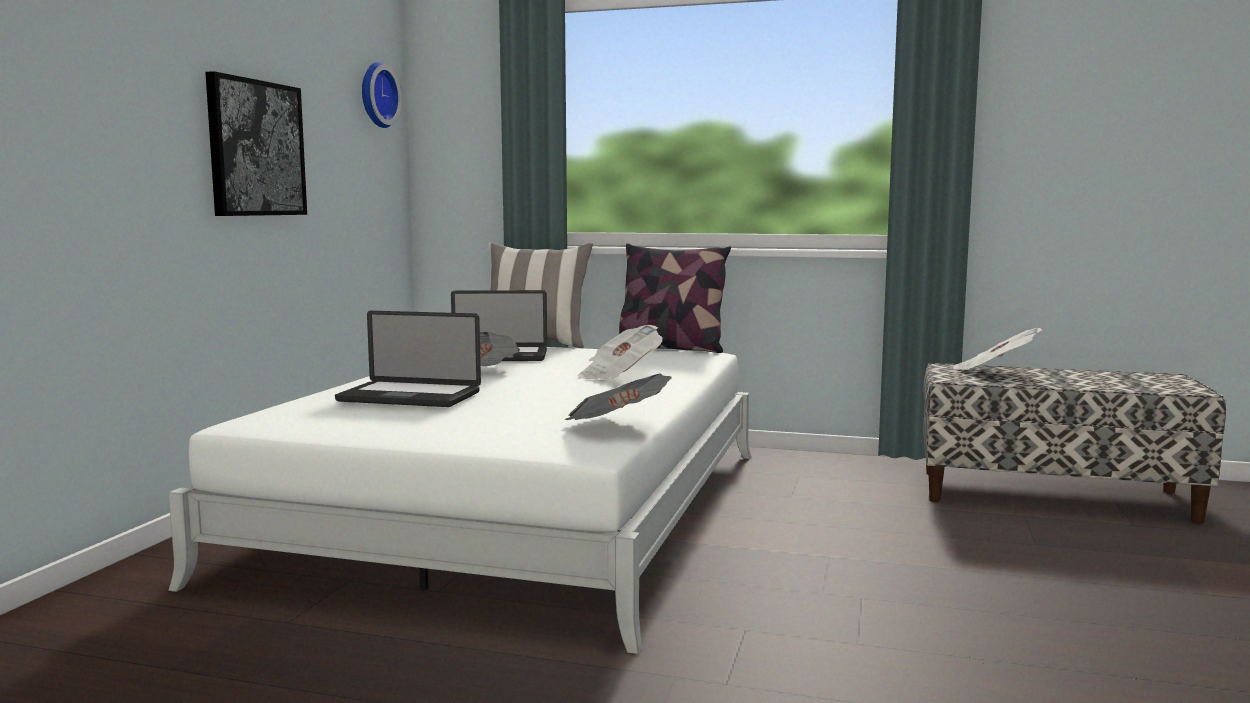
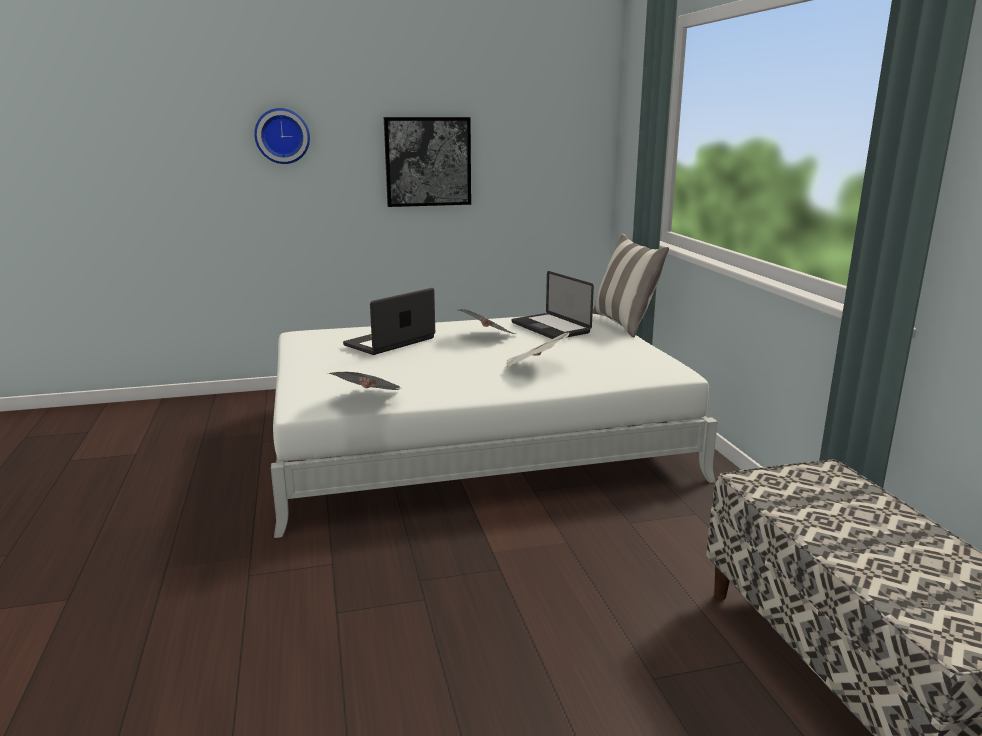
camera: 60 degrees right, 10 degrees up
laptop [335,311,481,407] -> laptop turned 60 degrees clockwise [343,288,435,355]
wall clock [362,62,402,128] -> wall clock moved to [254,108,310,164]
pillow [619,243,731,353] -> none
newspaper [953,328,1042,370] -> none

